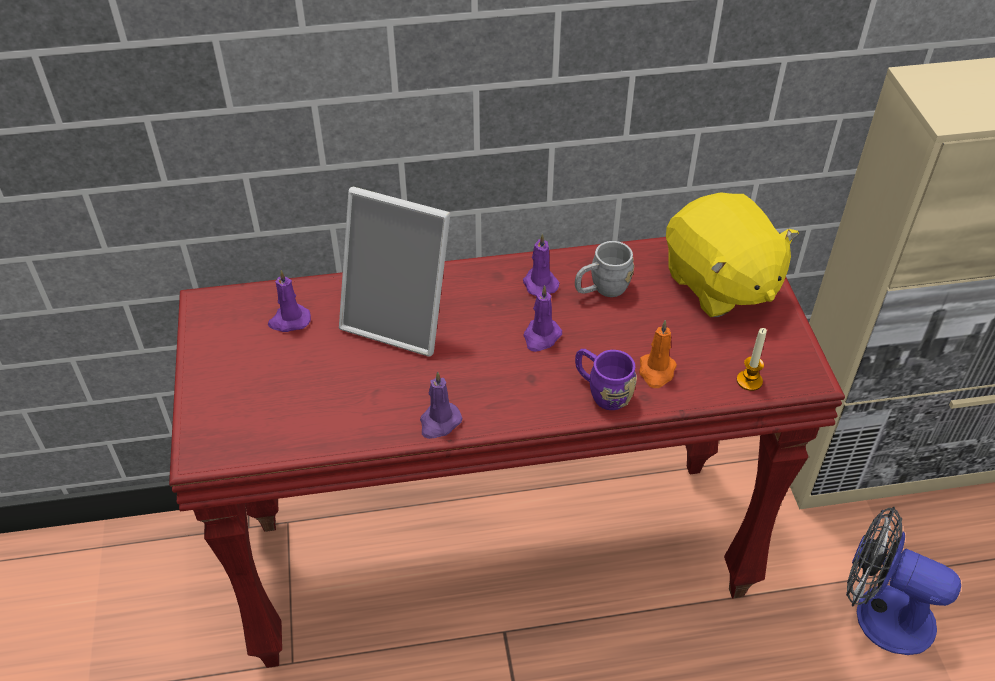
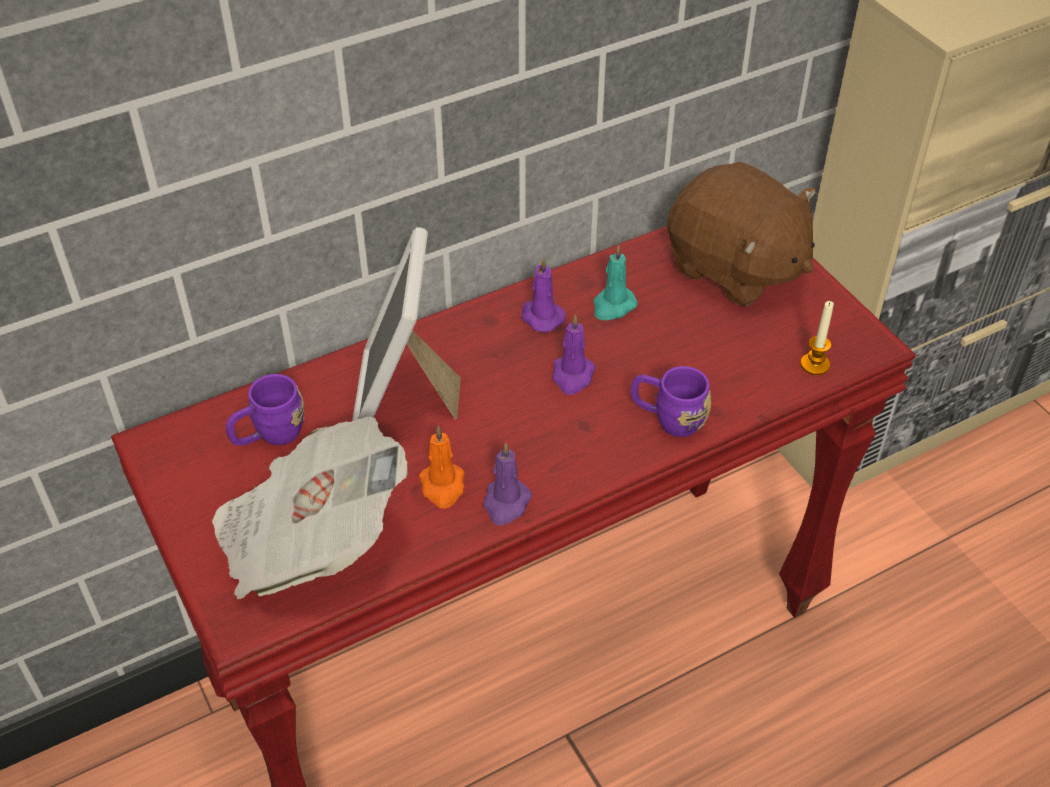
camera: 20 degrees left, 0 degrees up
purple candle [268,270,311,332] -> purple mug [226,374,304,446]
picture frame [339,187,450,357] -> picture frame turned 90 degrees clockwise [352,227,461,421]
grey mug [575,241,634,297] -> turquoise candle [593,244,638,320]
orange candle [639,320,677,388] -> orange candle moved to [419,425,465,509]
yellow plush toy [666,192,799,317] -> brown plush toy [667,162,816,307]
fan [846,507,961,655] -> none
none -> newspaper [212,416,408,599]

